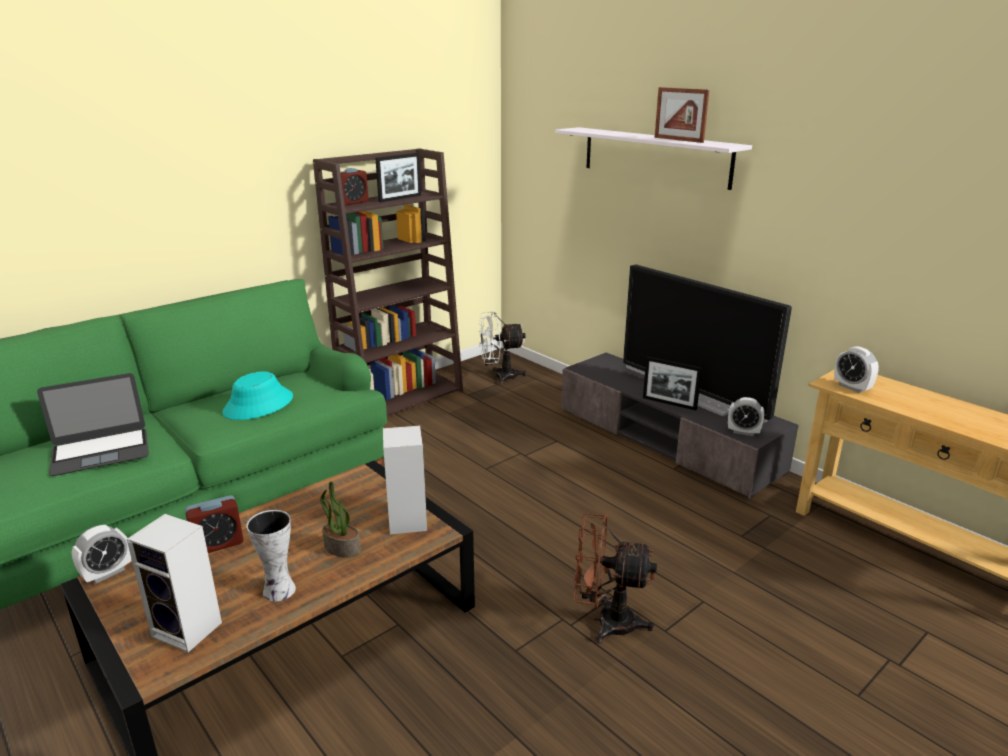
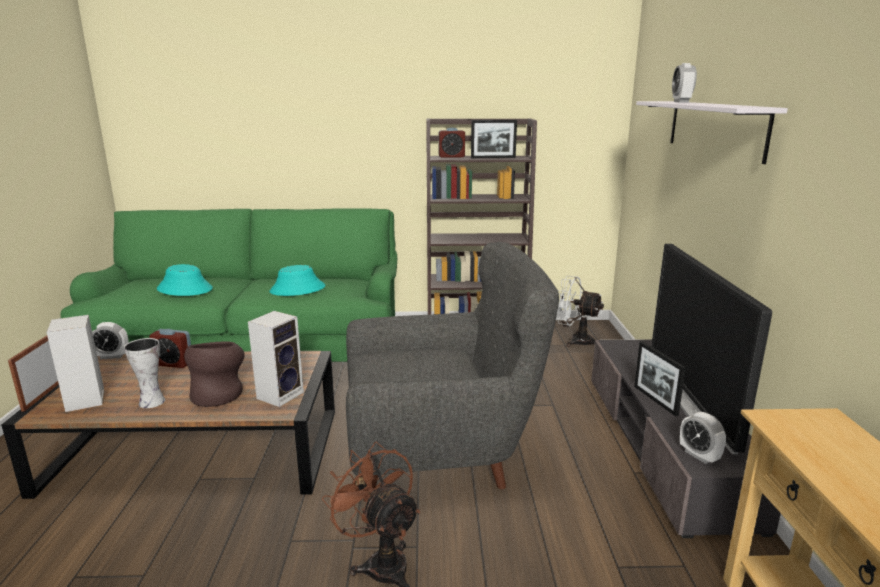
camera: 40 degrees right, 5 degrees down
laptop [37,373,149,476] -> turquoise hat [157,264,213,296]
potted plant [320,482,361,558] -> brown vase [184,342,245,407]
picture frame [655,87,709,143] -> picture frame moved to [8,336,59,412]
alarm clock [834,346,879,393] -> alarm clock moved to [672,63,697,102]
none -> grey armchair [346,242,559,502]

